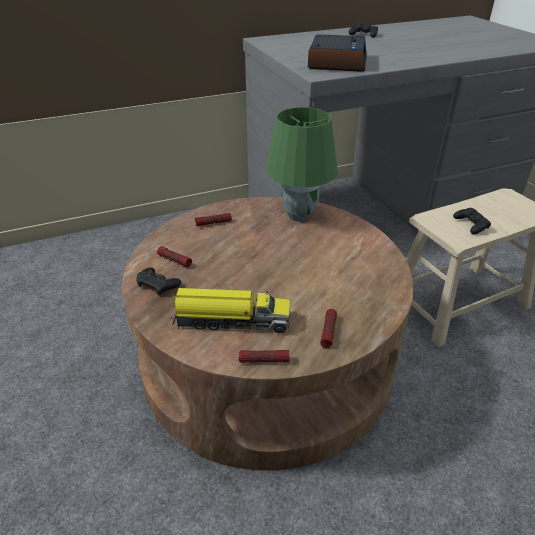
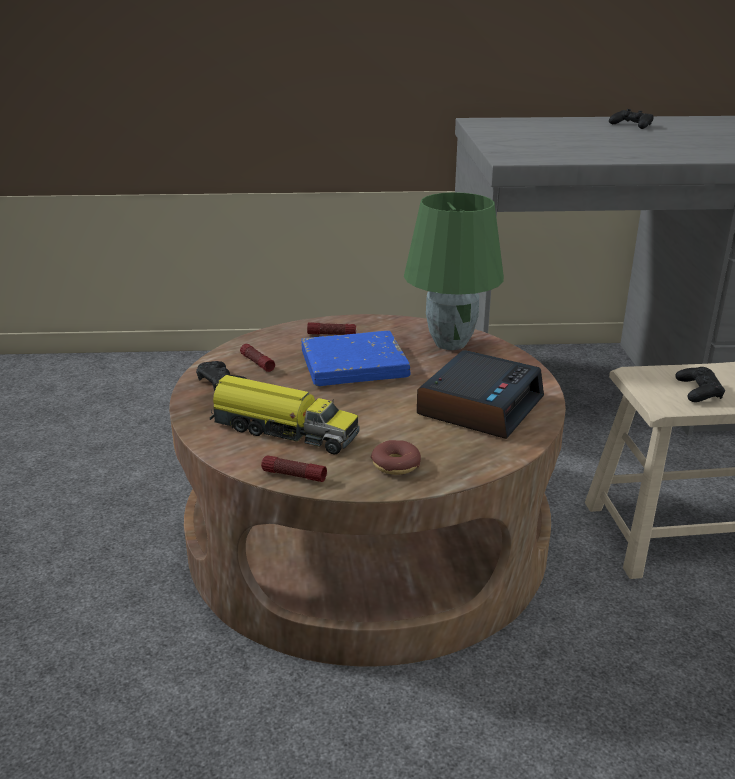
camera: 20 degrees right, 10 degrees down
alarm clock [308,34,367,72] -> alarm clock moved to [417,350,544,439]
flashlight [320,309,337,348] -> donut [371,440,421,475]
none -> blue book [301,331,410,386]

